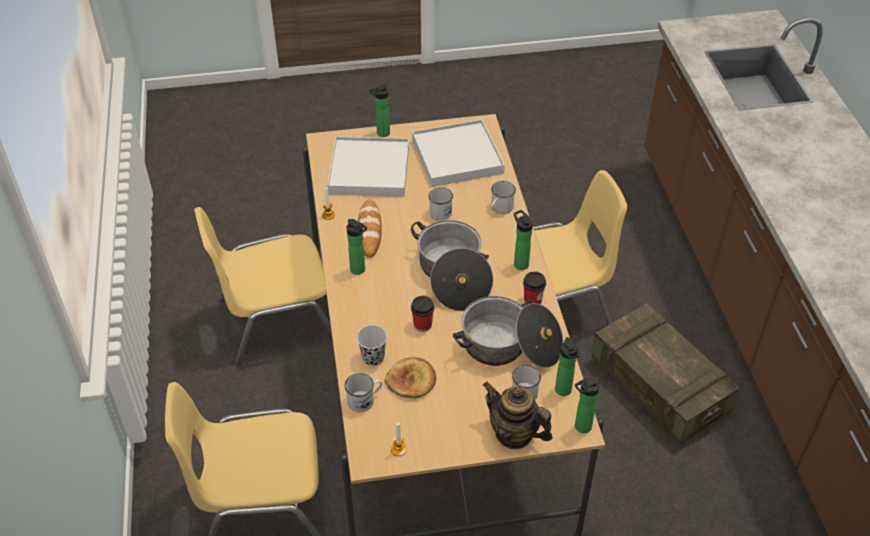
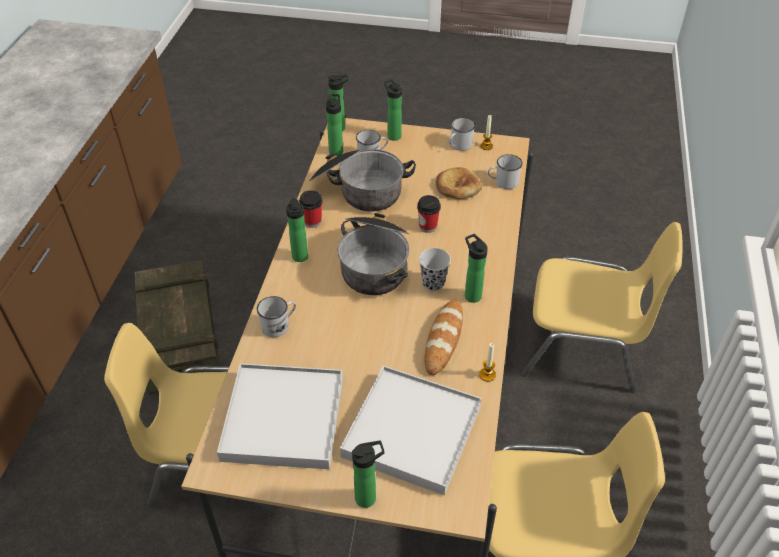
camera: 160 degrees left, 0 degrees up
black cup [357,325,387,366] -> black cup moved to [419,248,451,291]
white mug [429,187,453,221] -> white mug moved to [449,118,476,151]
teapot [482,382,553,449] -> bottle [384,79,402,141]

